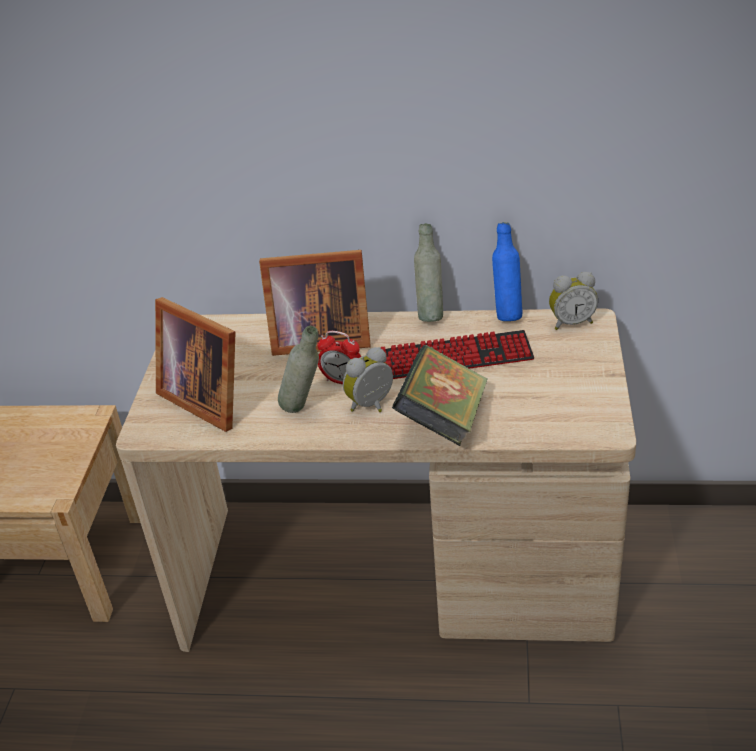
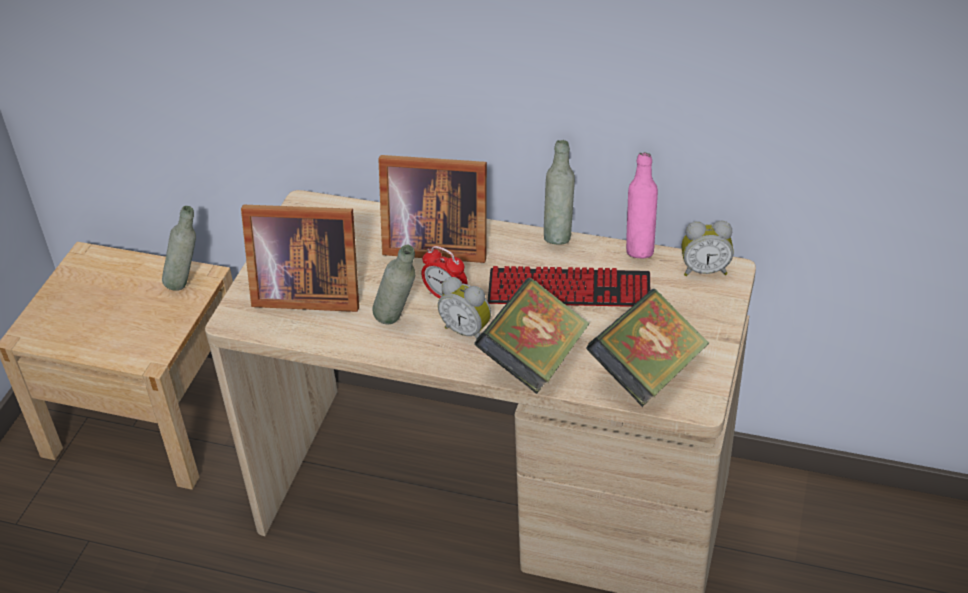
camera: 10 degrees right, 5 degrees up
picture frame [155,297,236,432] -> picture frame turned 45 degrees counterclockwise [241,205,359,312]
alarm clock [343,347,393,412] -> alarm clock turned 120 degrees counterclockwise [438,277,491,339]
blue bottle [492,222,522,321] -> pink bottle [626,152,658,258]
none -> grey bottle [162,206,196,291]
none -> book [586,289,709,407]

